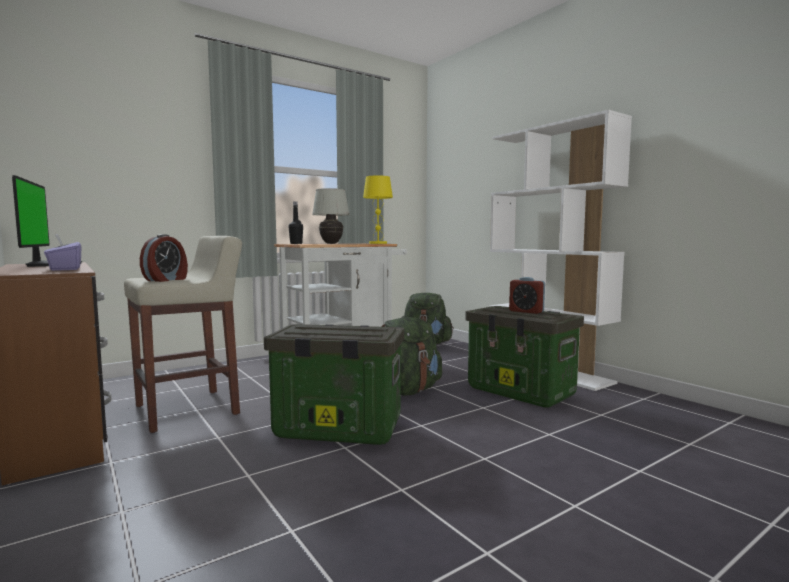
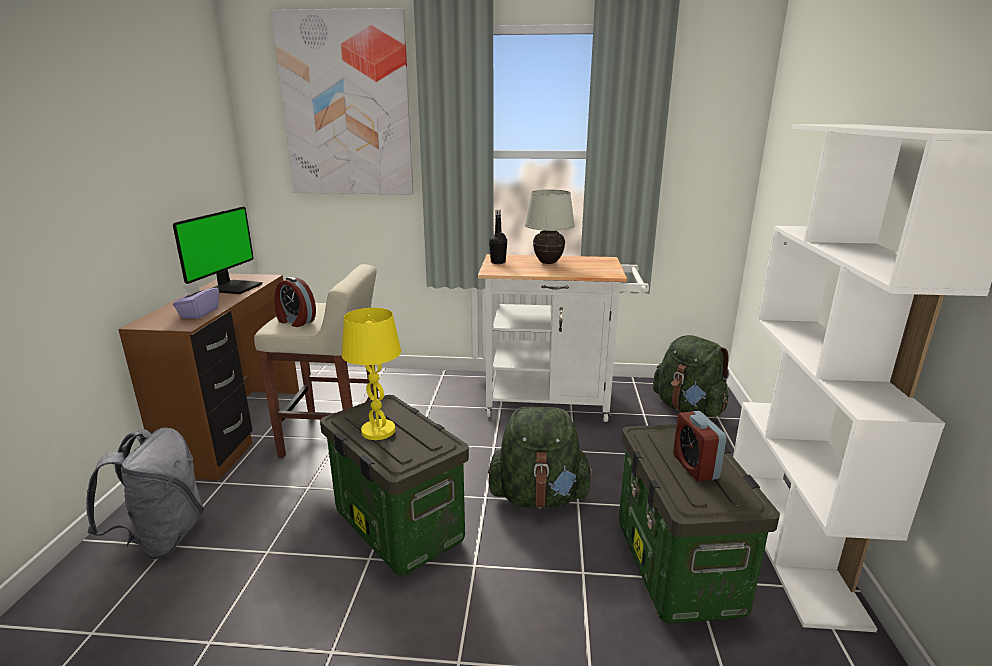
camera: 40 degrees right, 15 degrees up
alarm clock [140,234,188,282] -> alarm clock turned 60 degrees clockwise [274,277,316,327]
yellow table lamp [363,175,393,244] -> yellow table lamp moved to [342,308,401,440]
none -> grey backpack [86,427,204,560]
none -> picture [271,8,414,195]

